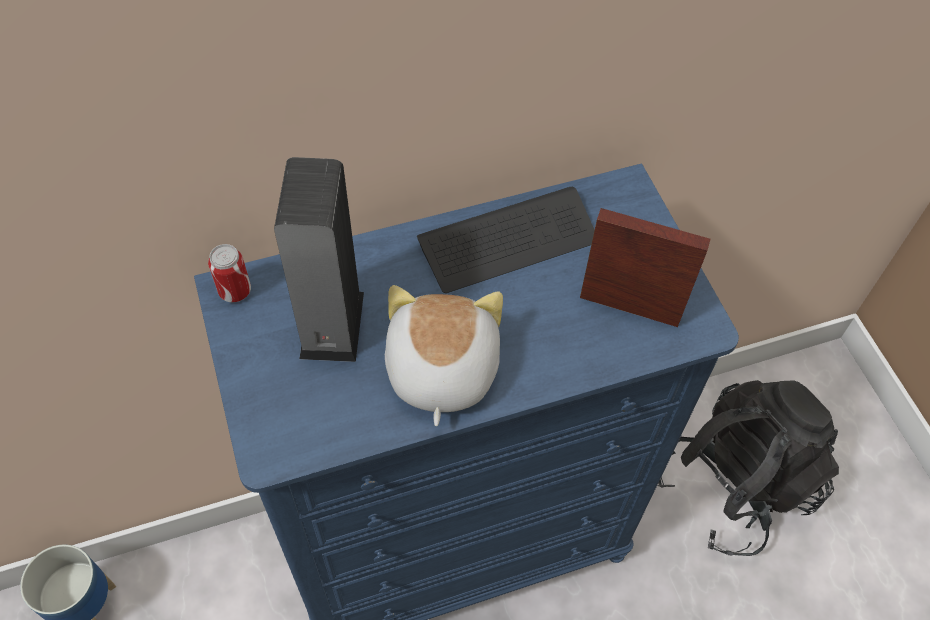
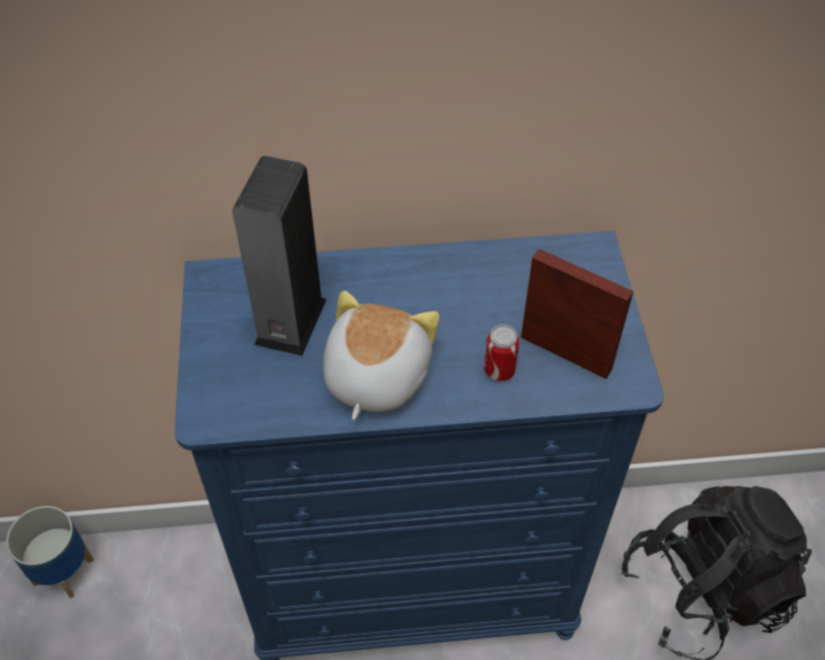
camera: 15 degrees right, 5 degrees down
can [208,244,251,302] -> can moved to [484,325,520,381]
keyboard [417,187,595,293] -> none

